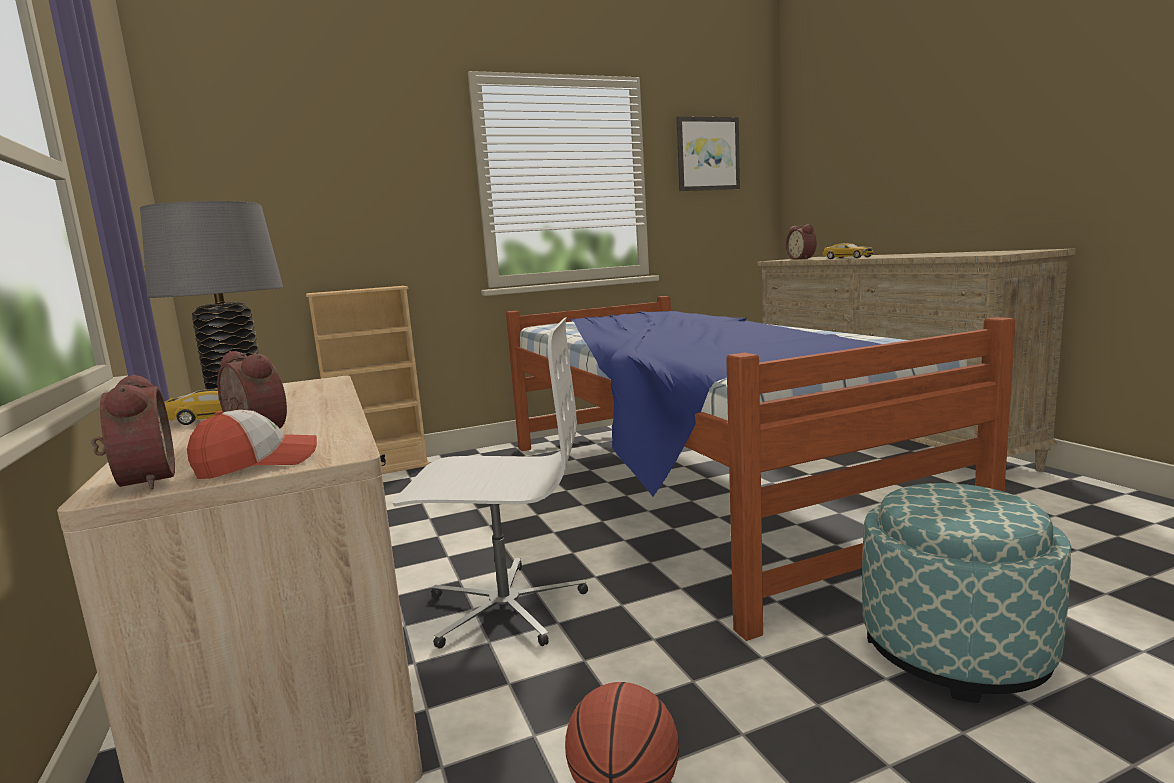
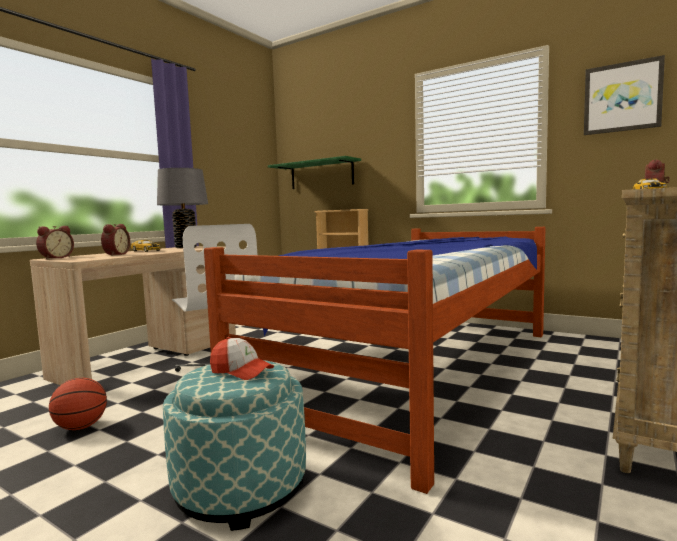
camera: 55 degrees right, 5 degrees down
cap [187,410,317,479] -> cap moved to [210,337,274,380]
none -> green shelf [268,156,361,189]

